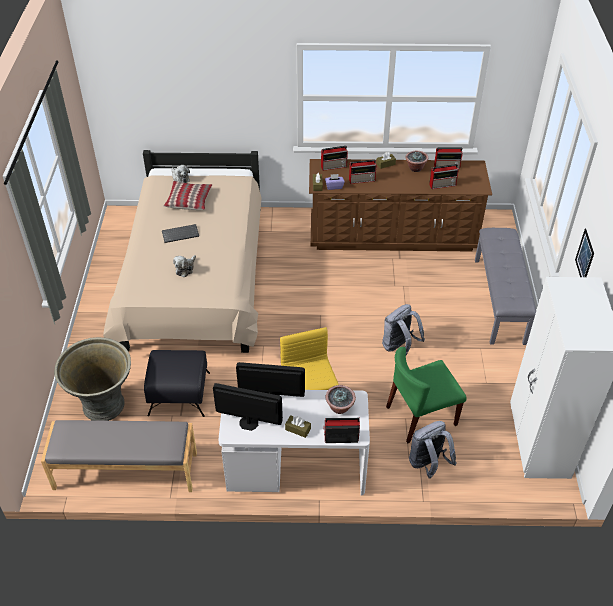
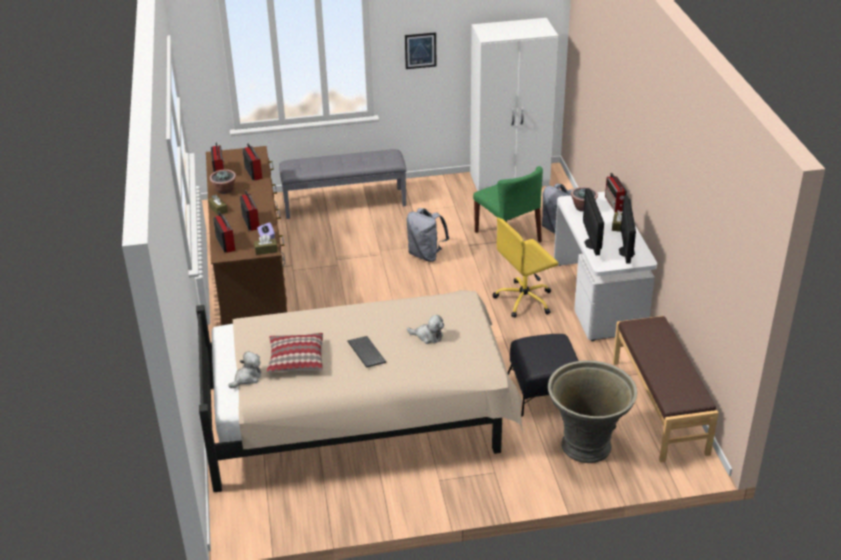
camera: 100 degrees left, 10 degrees down
grey bench [41,420,197,492] -> brown bench [613,316,718,463]

